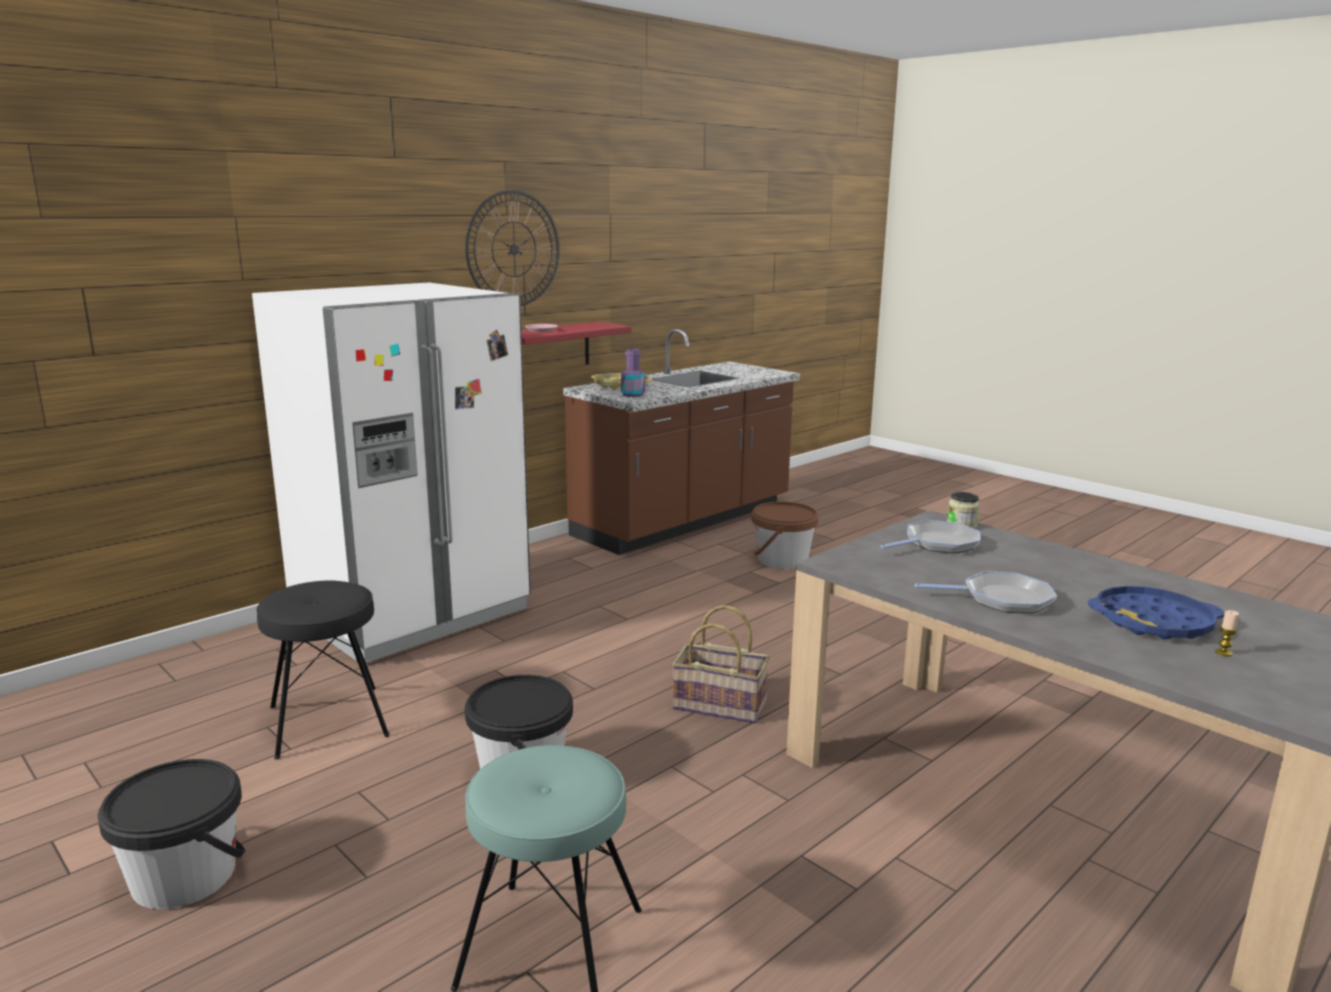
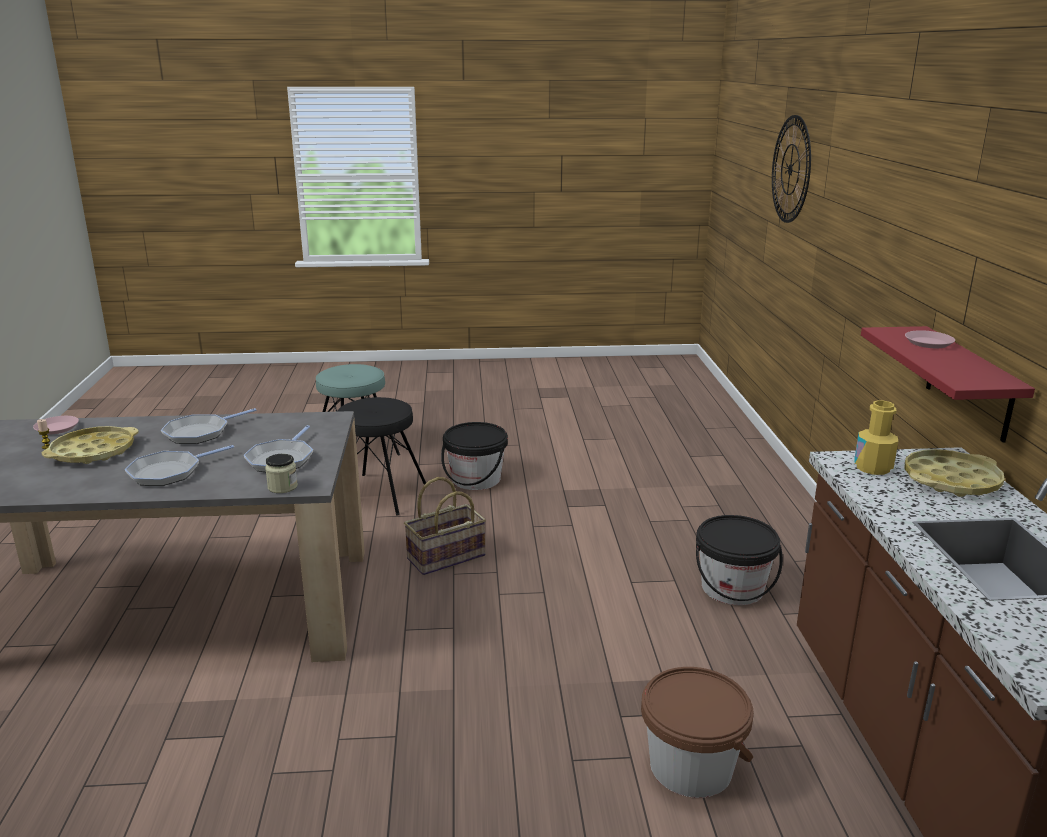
camera: 130 degrees right, 5 degrees up
black bucket [97,759,245,909] -> black bucket moved to [696,515,783,605]
white fridge [252,282,531,663] -> none
black stool [257,580,390,759] -> black stool moved to [337,397,426,516]
wall clock [465,190,560,306] -> wall clock moved to [772,115,811,223]
purple bottle [621,349,645,397] -> yellow bottle [854,400,898,475]
blue tray [1088,586,1225,639] -> yellow tray [42,426,139,464]
none -> pink plate [33,416,79,434]
none -> frying pan [125,445,234,486]

